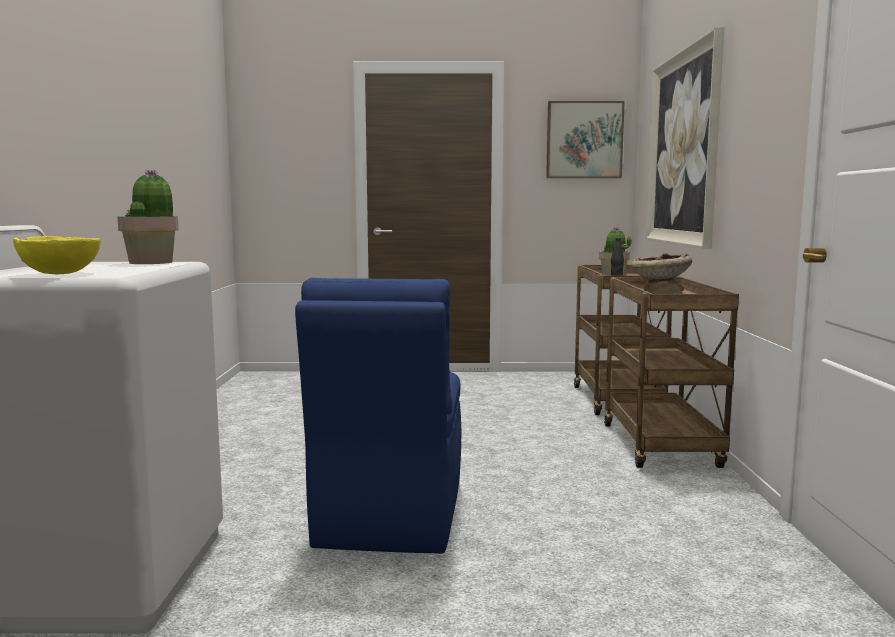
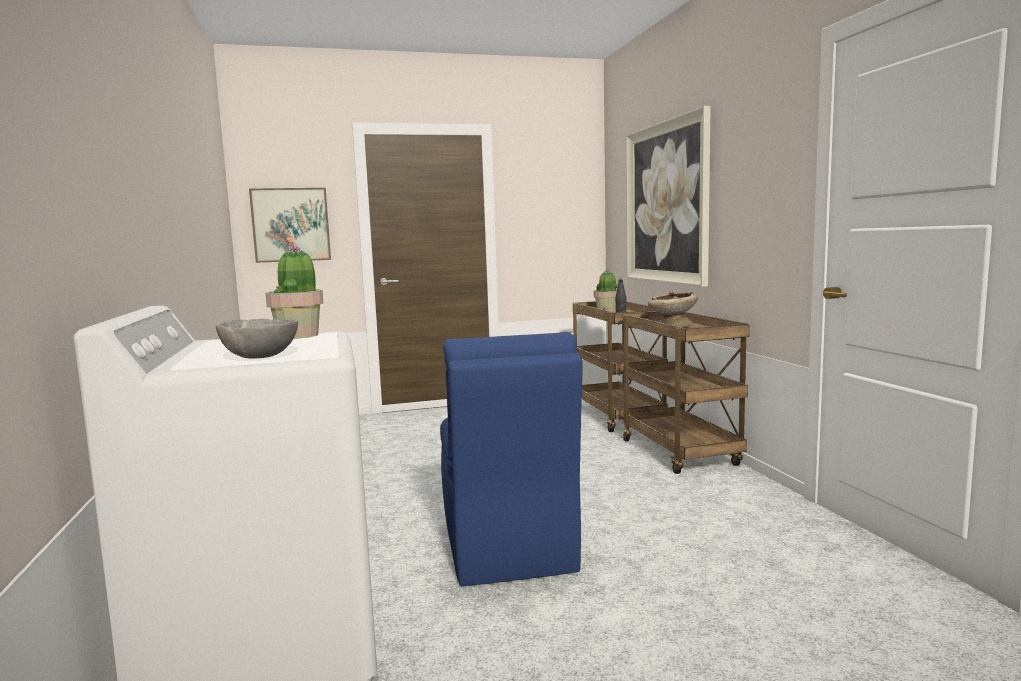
camera: 15 degrees left, 0 degrees up
yellow bowl [13,236,101,274] -> grey bowl [216,319,298,359]
picture [546,101,625,178] -> picture moved to [249,188,331,263]

